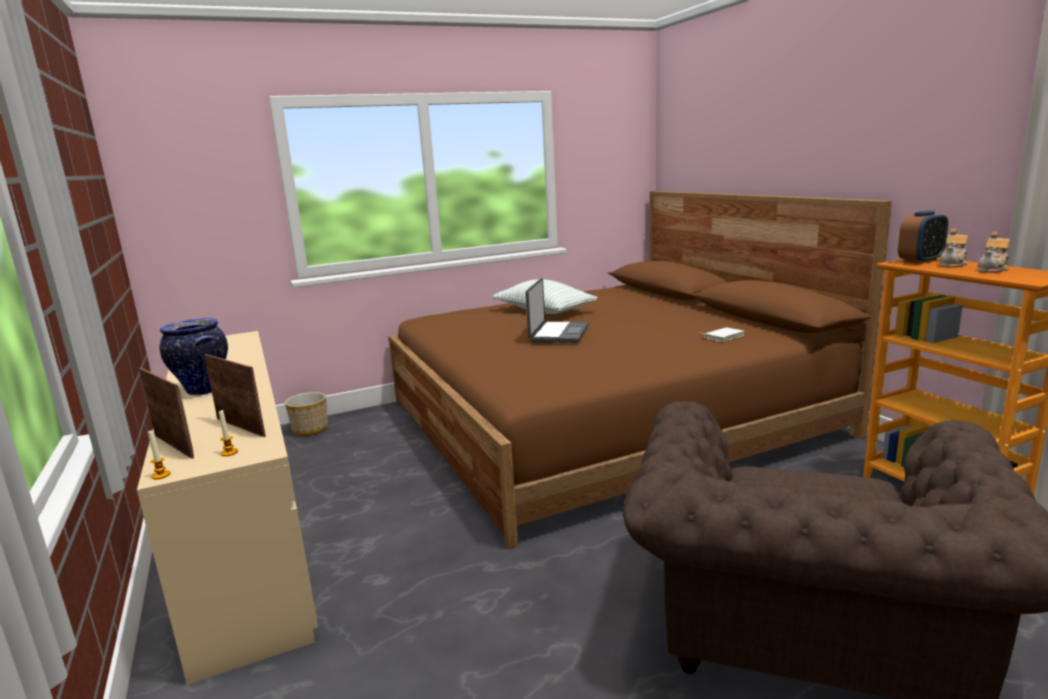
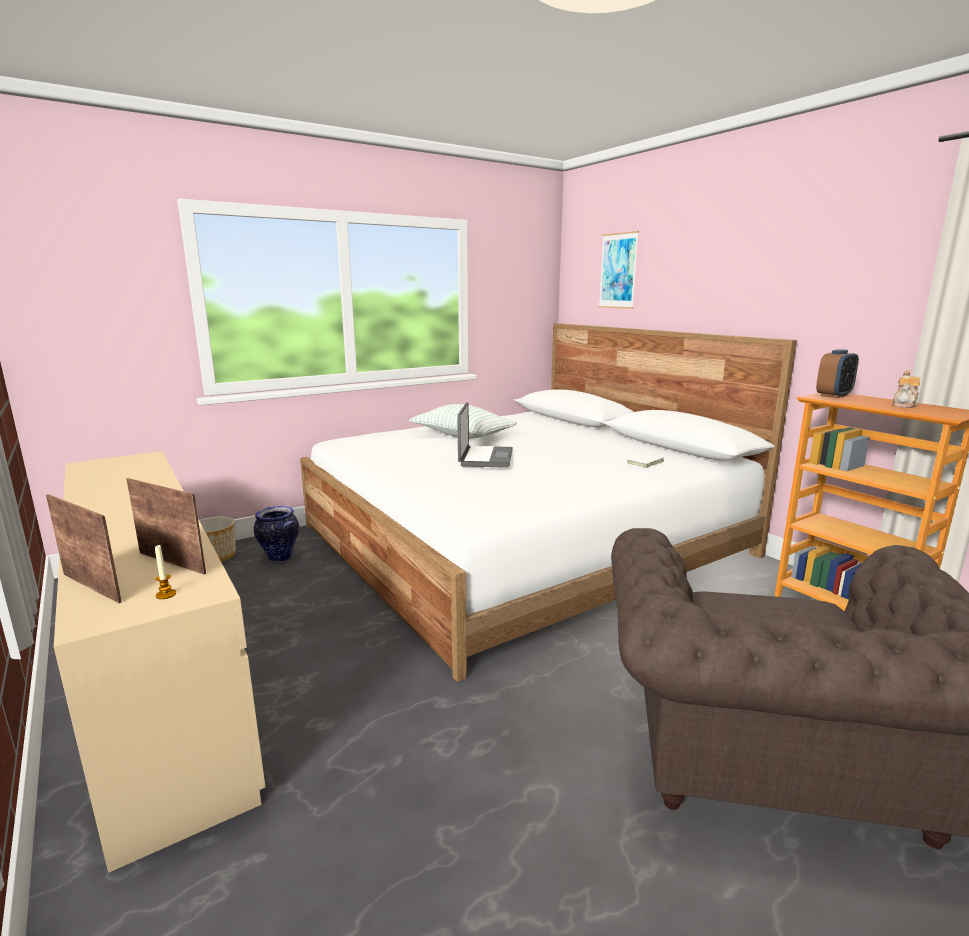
camera: 10 degrees left, 0 degrees up
candle [148,430,171,479] -> none
vase [160,318,228,395] -> vase moved to [254,506,299,562]
brown bed [388,191,892,549] -> white bed [300,323,797,682]
teapot [939,229,968,268] -> none
none -> picture [599,231,639,309]

